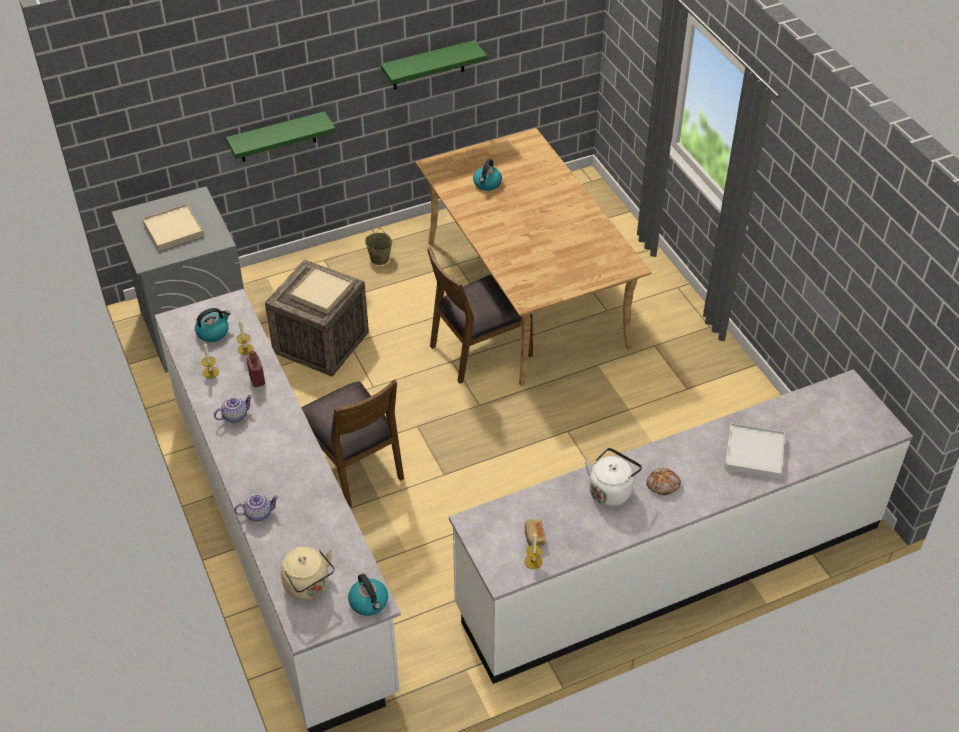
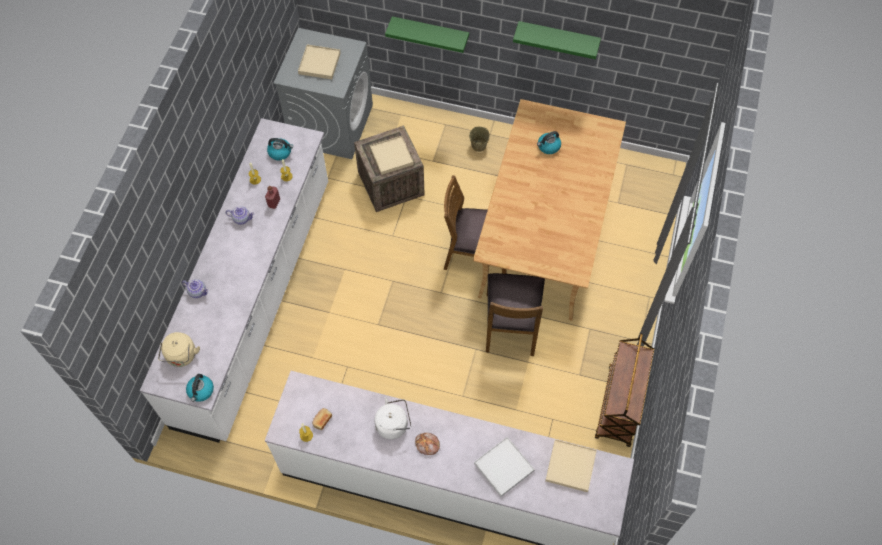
camera: 40 degrees right, 15 degrees up
brown chair [302,380,404,507] -> brown chair moved to [486,273,545,356]
none -> beige tray [545,439,597,492]
none -> brown cart [595,333,654,447]

